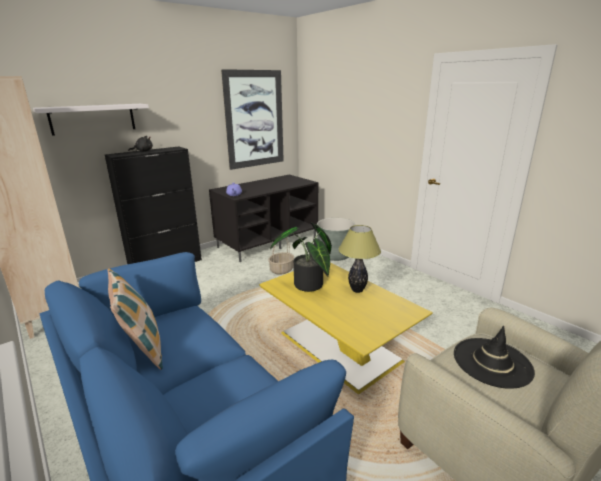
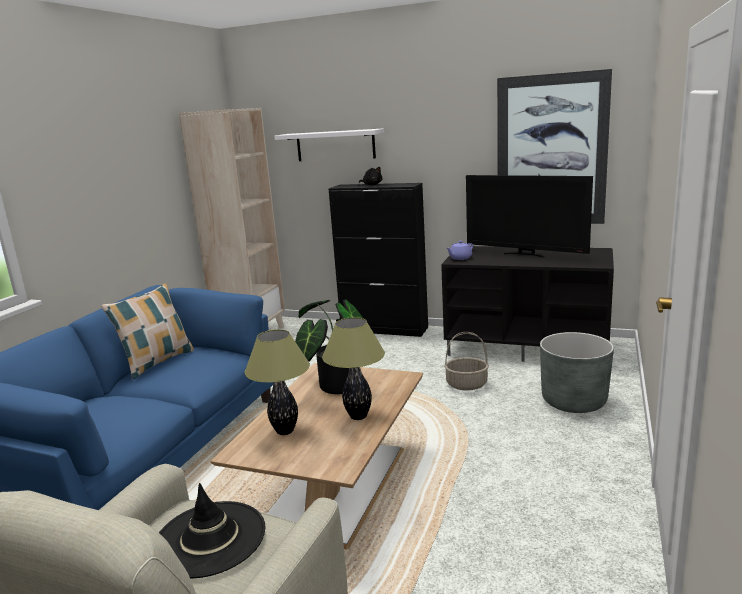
camera: 60 degrees right, 5 degrees down
yellow coffee table [259,263,433,394] -> brown coffee table [210,363,423,550]
none -> table lamp [244,329,310,435]
none -> television [466,175,593,258]

